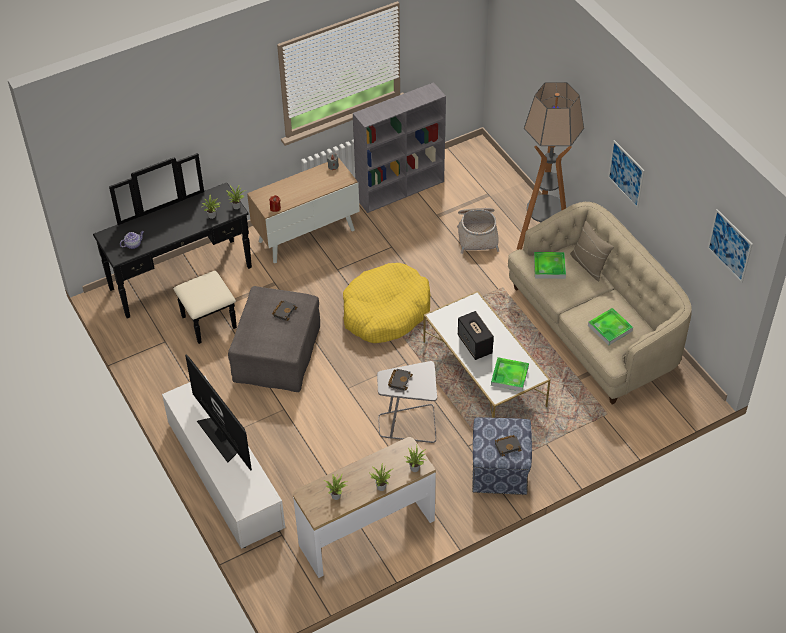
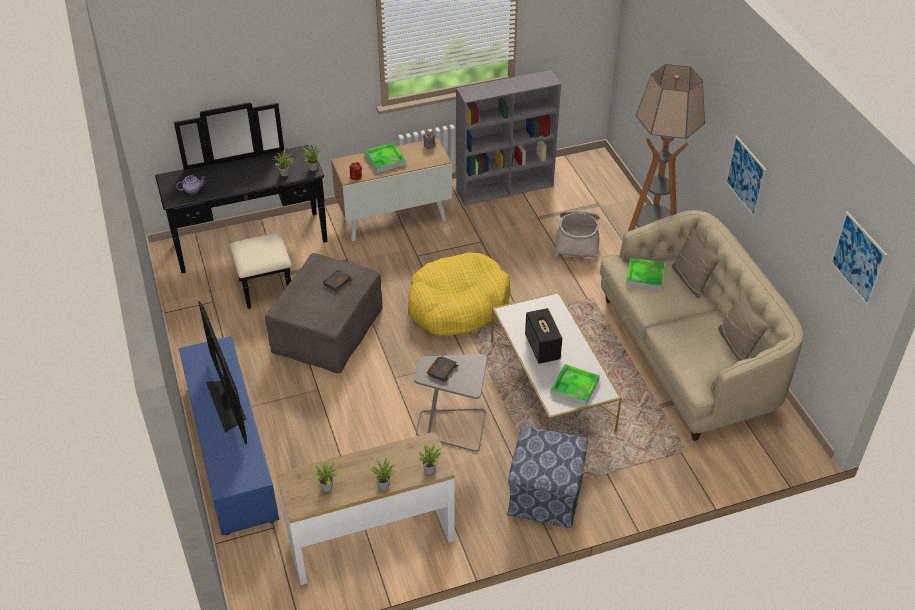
camera: 10 degrees right, 5 degrees down
white tv stand [162,376,285,549] -> blue tv stand [179,336,279,535]
black book [495,435,522,457] -> none
tray [588,308,633,345] -> tray moved to [364,143,406,173]
none -> beige pillow [718,290,769,361]

